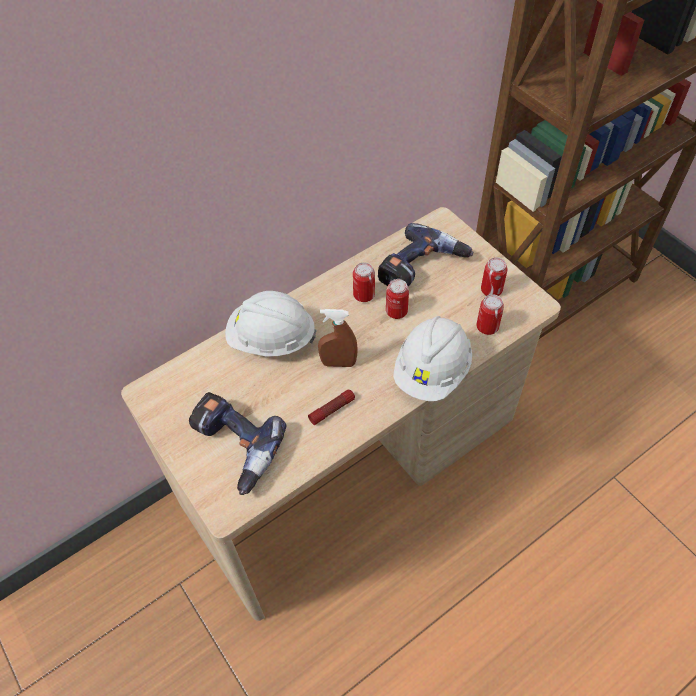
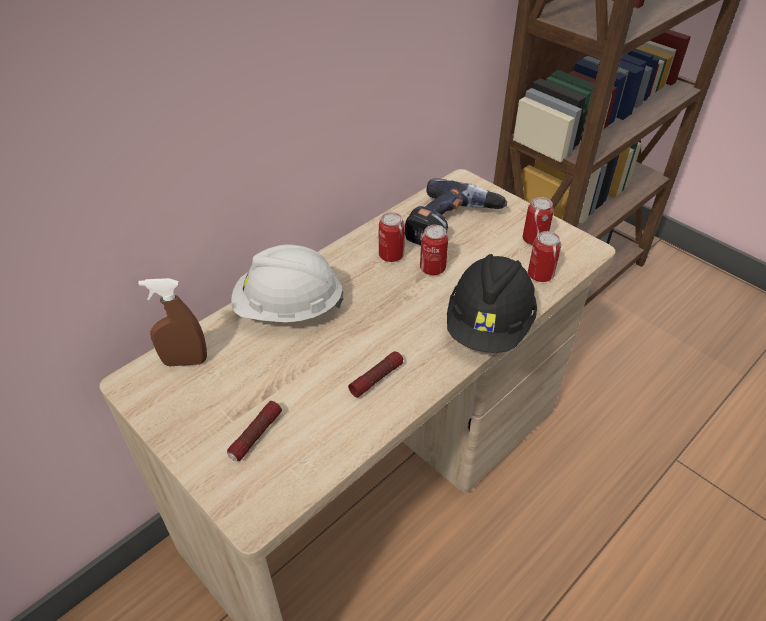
camera: 10 degrees left, 10 degrees down
power drill [189,392,286,495] -> flashlight [227,401,282,461]
brown spray bottle [318,309,357,367] -> brown spray bottle moved to [139,278,207,366]
white hard hat [393,316,472,401] -> black hard hat [447,254,537,353]

